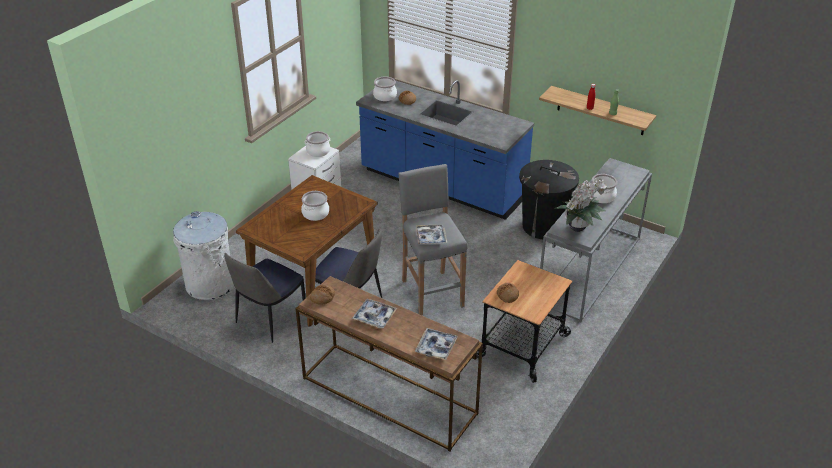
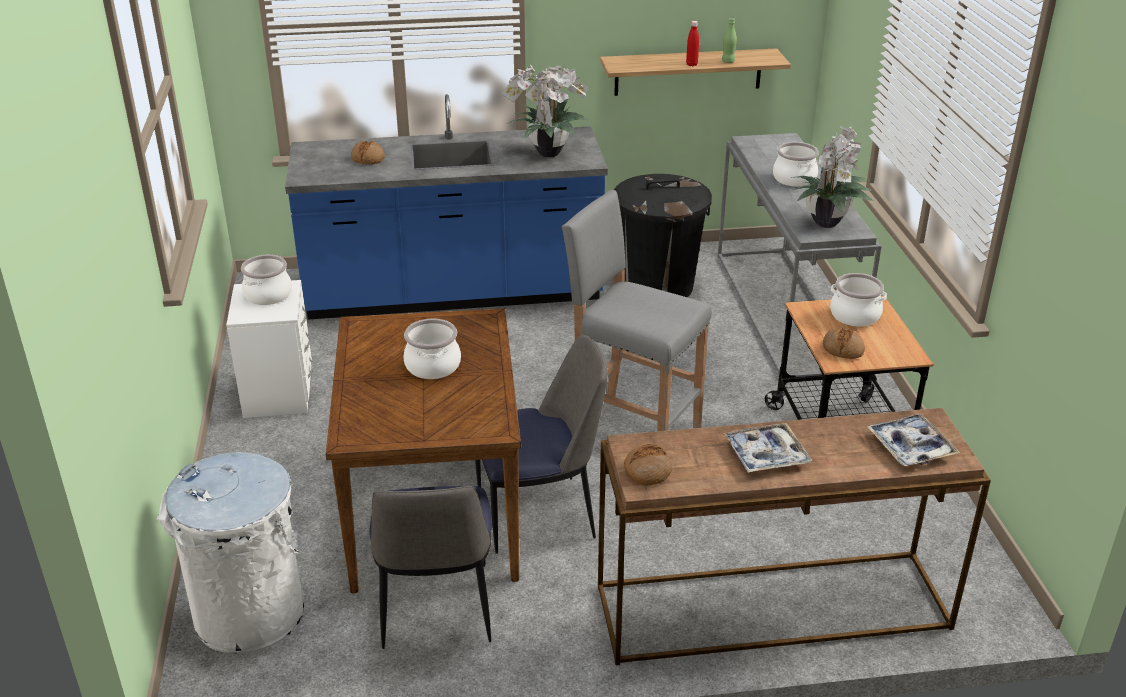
camera: 40 degrees left, 5 degrees down
cooking pot [373,76,397,101] -> cooking pot moved to [830,273,887,327]
tray [416,224,447,244] -> none
none -> potted plant [501,65,590,157]

